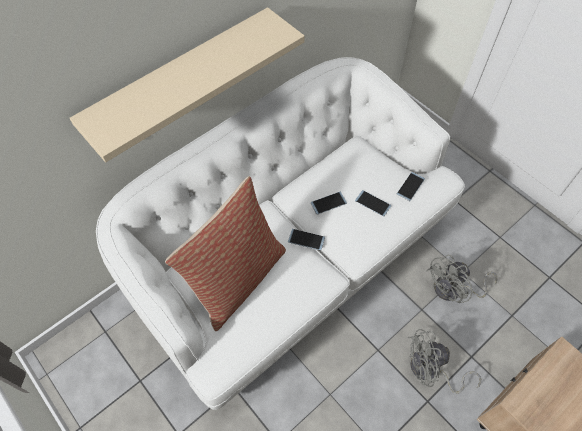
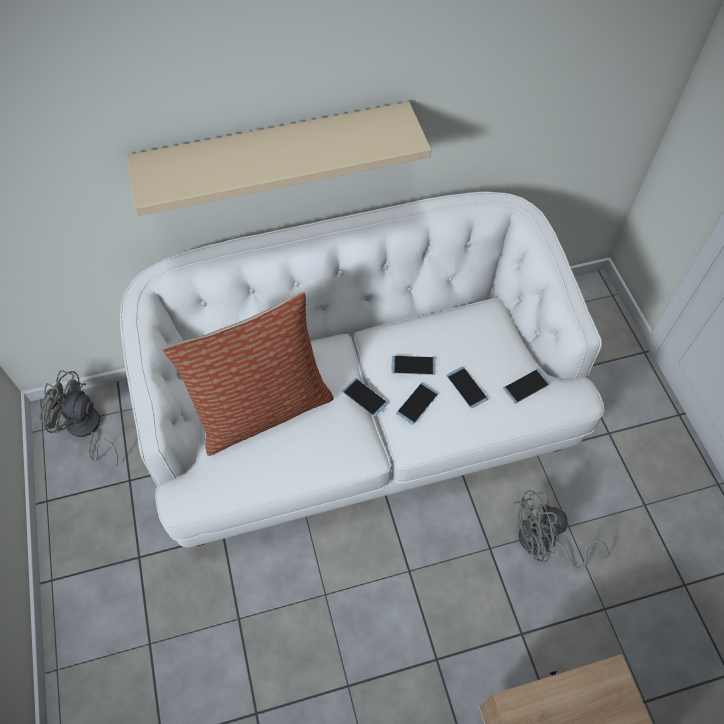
camera: 25 degrees right, 0 degrees up
grey fan [408,329,481,394] -> grey fan moved to [39,370,118,466]
none -> phone [396,382,438,425]

